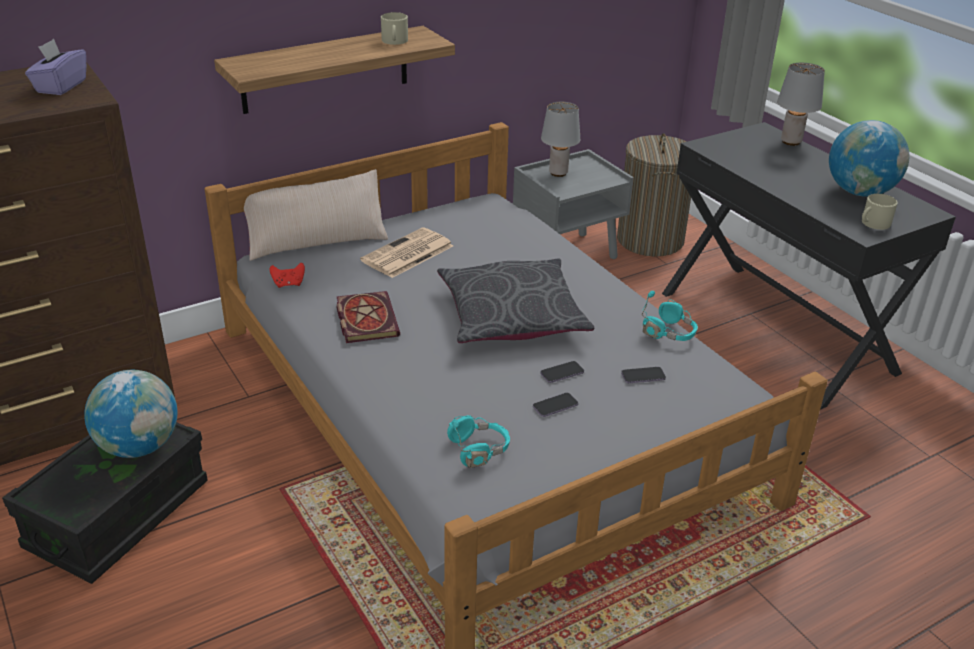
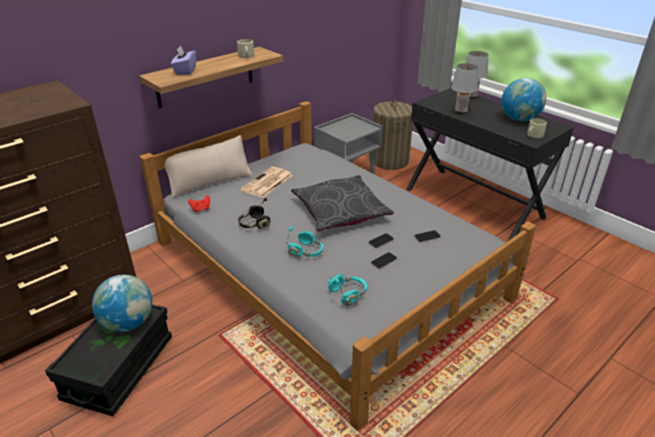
camera: 10 degrees left, 0 degrees up
purple tissue box [25,39,86,95] -> purple tissue box moved to [171,46,196,75]
book [337,291,400,343] -> black headphones [238,198,270,229]
grey table lamp [541,102,580,177] -> grey table lamp moved to [451,63,478,114]
turquoise headphones [642,291,698,341] -> turquoise headphones moved to [286,226,323,257]

